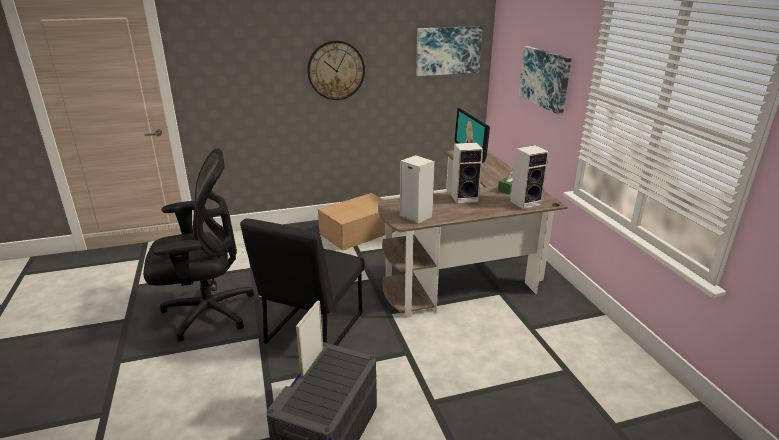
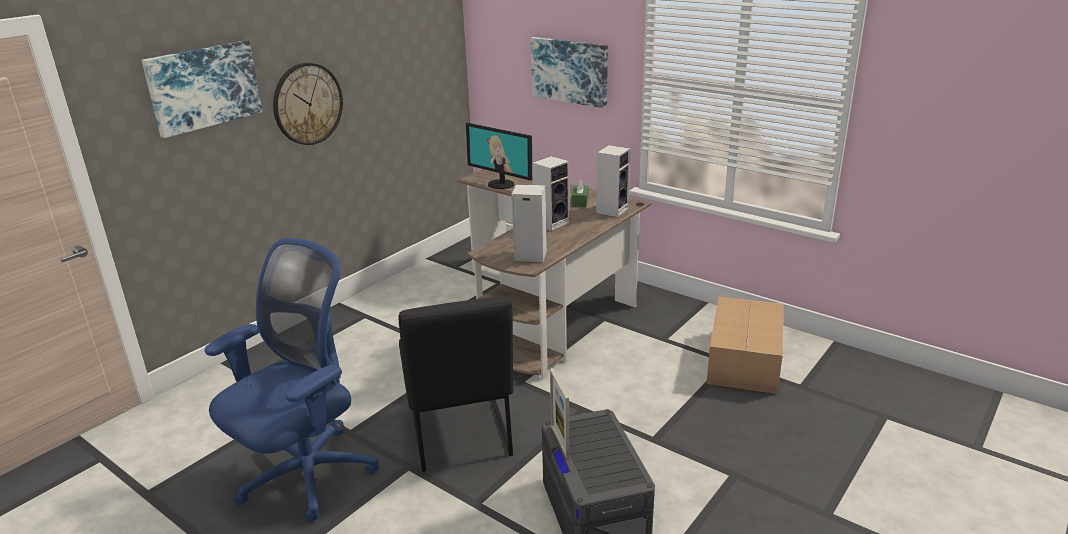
camera: 35 degrees left, 0 degrees up
black office chair [143,148,254,342] -> blue office chair [205,238,379,522]
cardboard box [318,193,396,251] -> cardboard box moved to [707,297,784,394]
picture [416,26,483,76] -> picture moved to [141,40,262,138]

